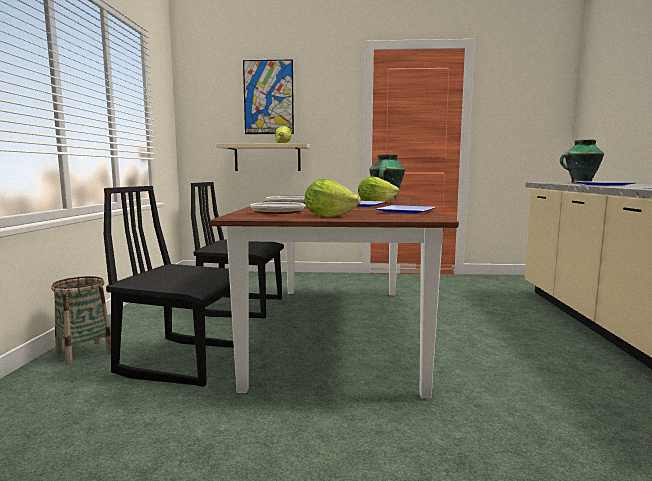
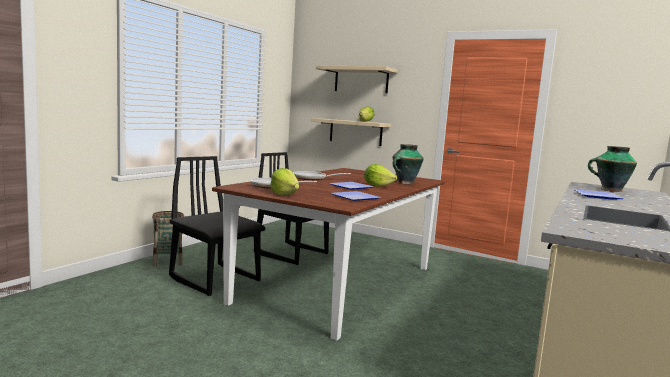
camera: 25 degrees right, 0 degrees up
picture [243,60,294,134] -> beige shelf [316,65,397,93]

